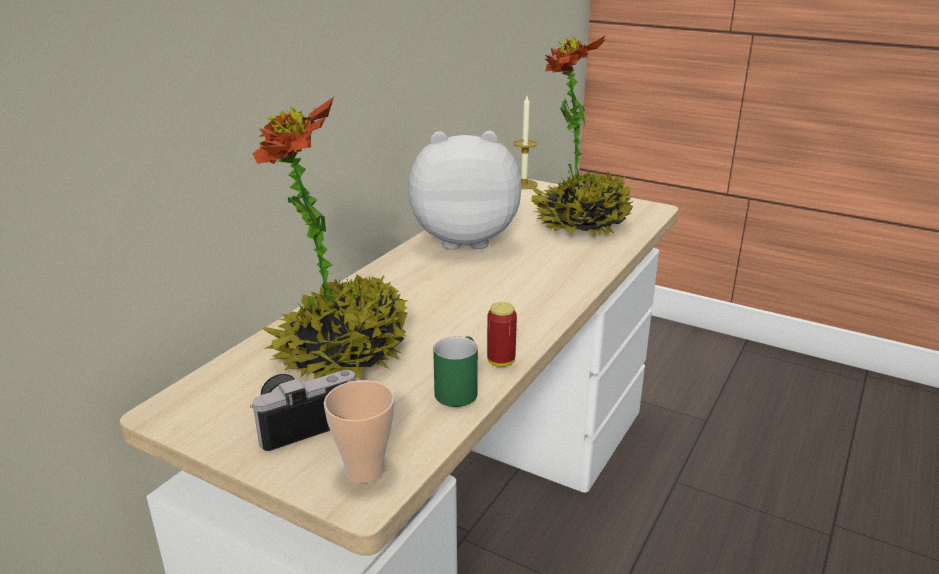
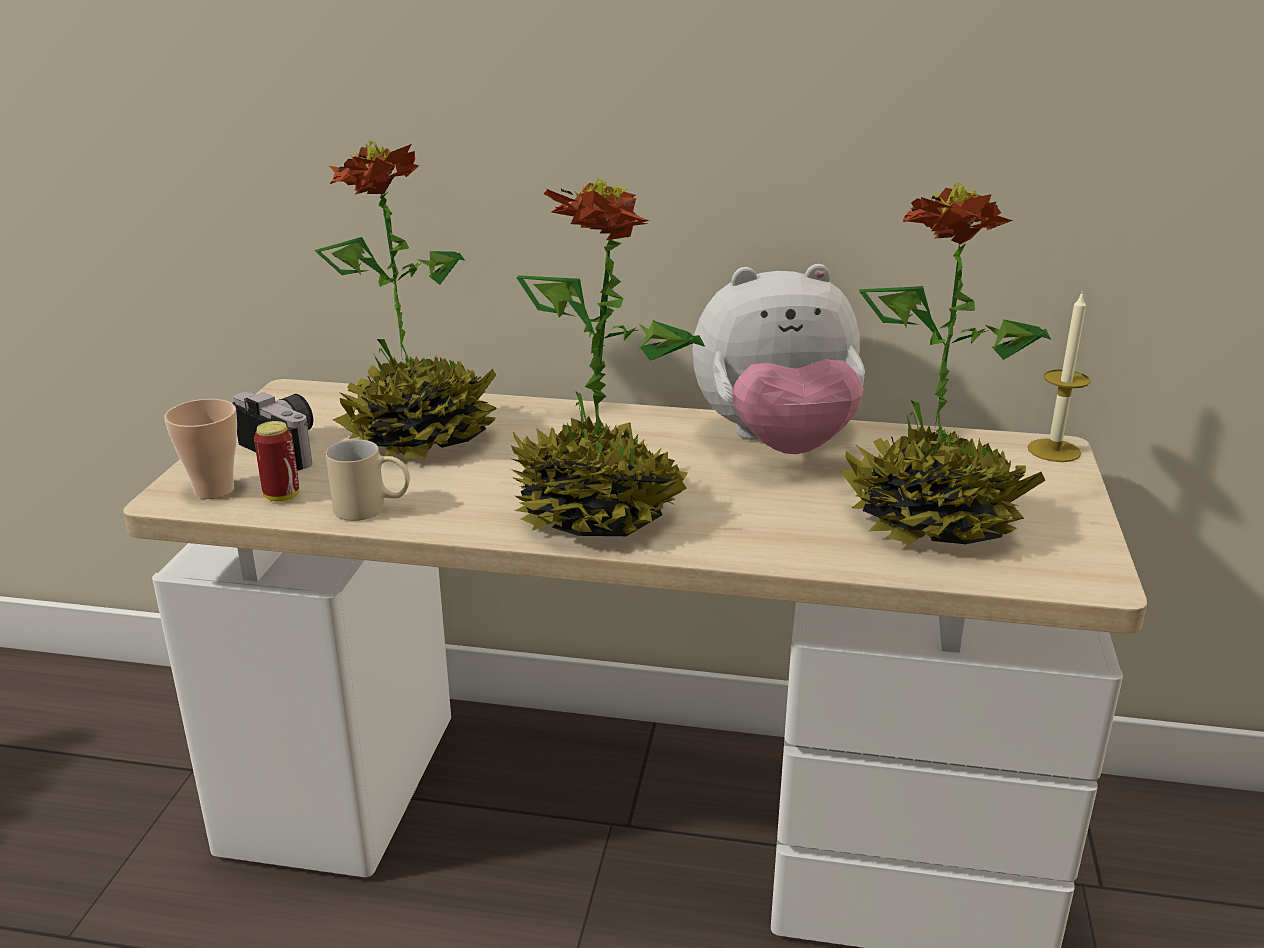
camera: 70 degrees right, 0 degrees up
plush toy [408,131,522,249] -> plush toy turned 105 degrees clockwise [692,264,865,454]
green mug [433,336,478,407] -> beige mug [325,440,410,521]
can [487,302,517,367] -> can moved to [254,421,299,502]
none -> potted plant [511,178,705,536]

